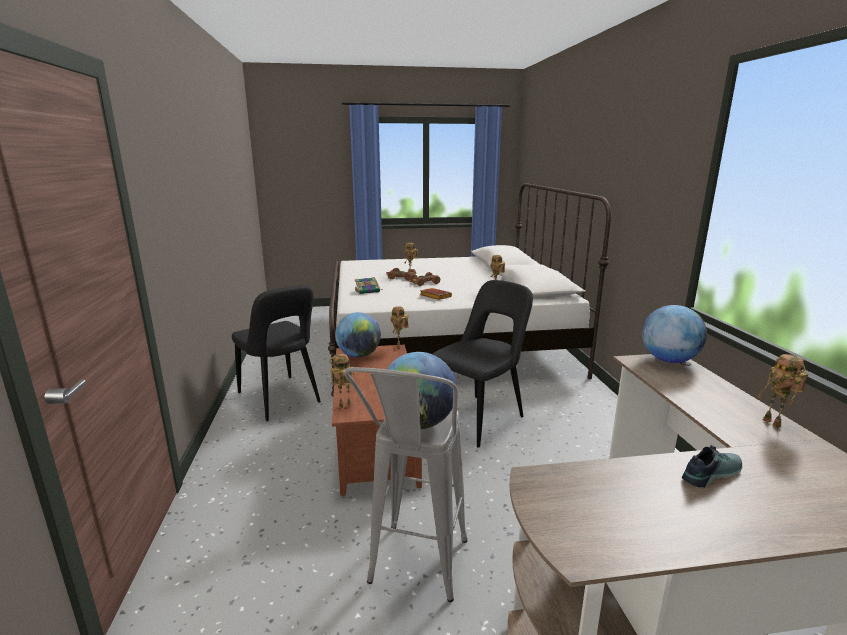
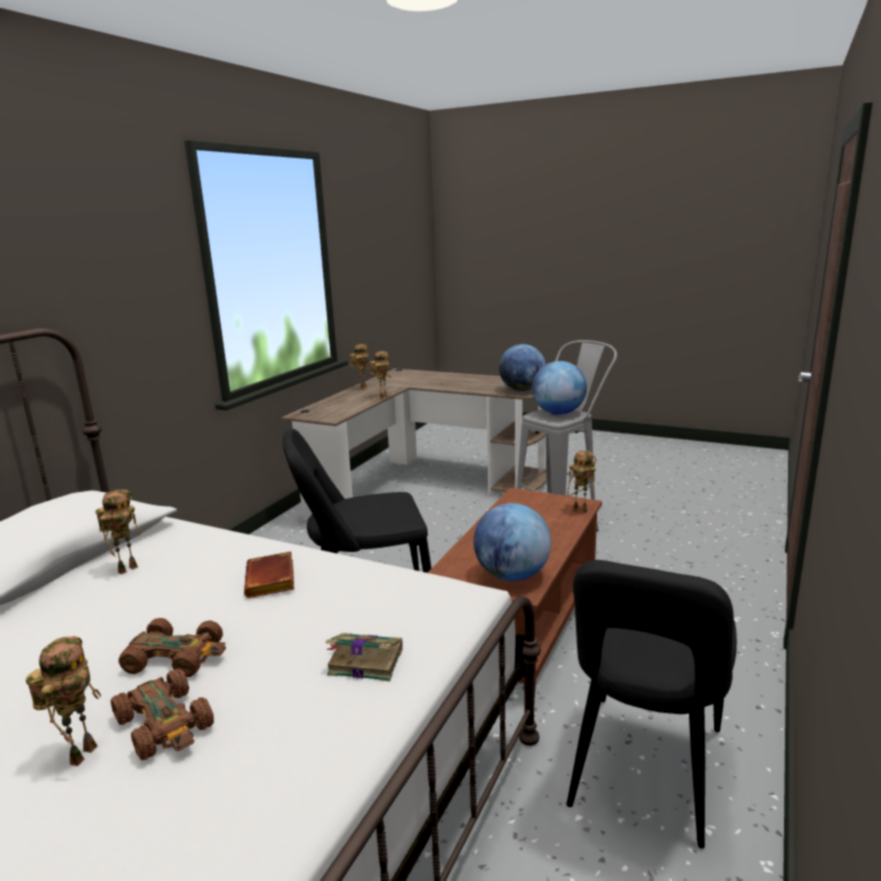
camera: 145 degrees left, 0 degrees up
black chair [232,285,321,421] -> black chair turned 150 degrees counterclockwise [567,560,737,849]
toy robot [391,306,408,349] -> toy robot moved to [370,351,391,399]
globe [642,305,707,363] -> globe moved to [499,344,546,391]
shoe [682,445,742,488] -> none

